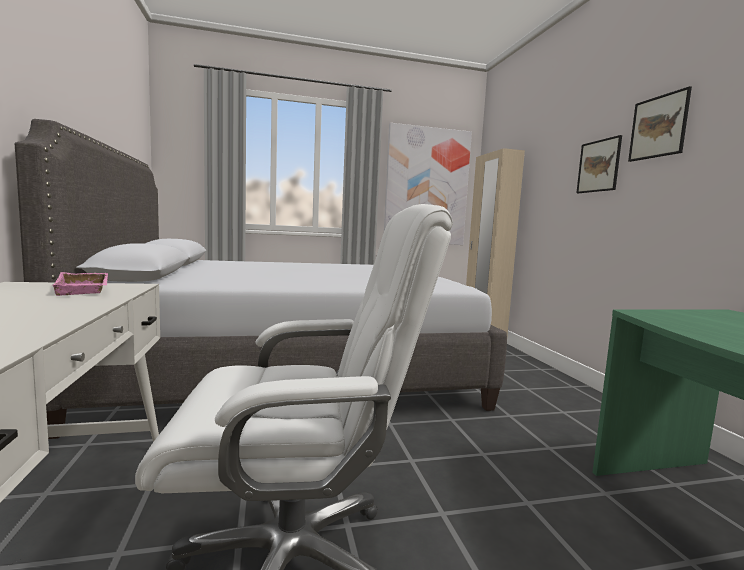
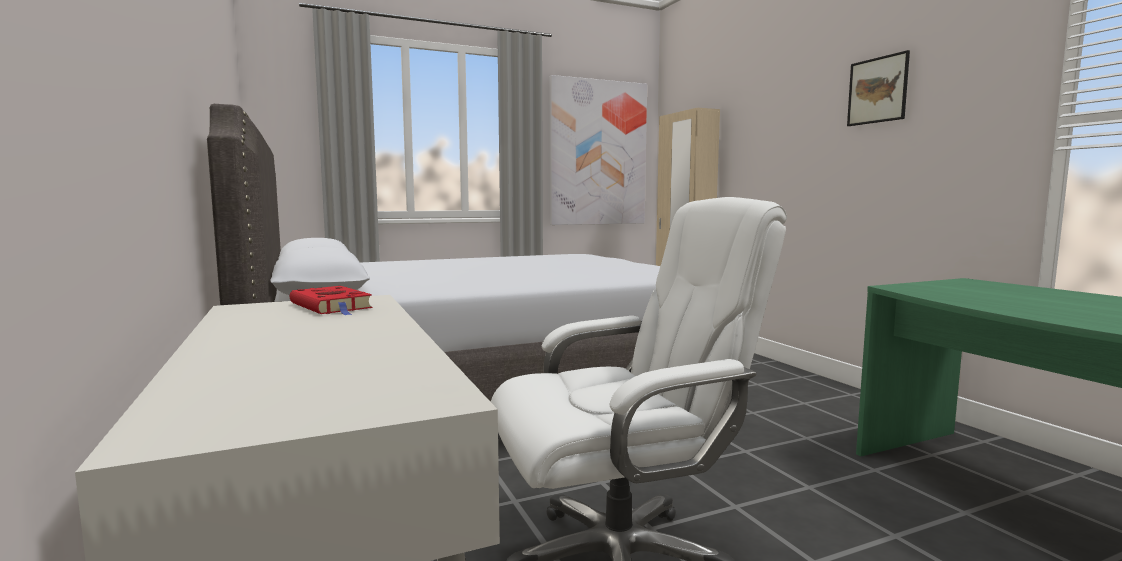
camera: 10 degrees left, 0 degrees up
pink tray [53,272,108,296] -> red book [290,286,373,315]
picture [577,135,622,193] -> none

